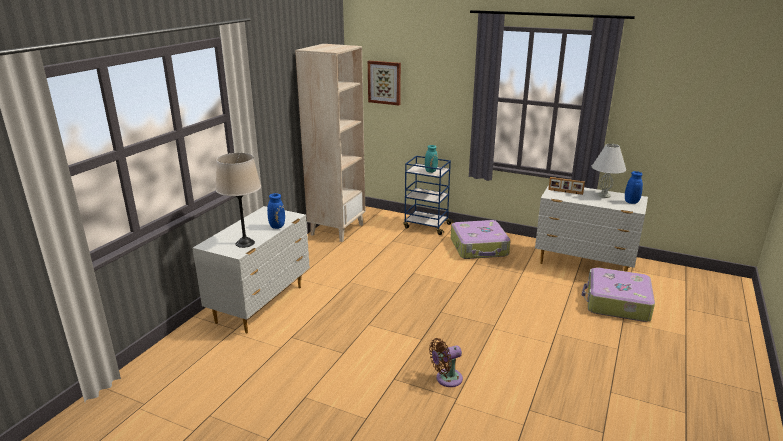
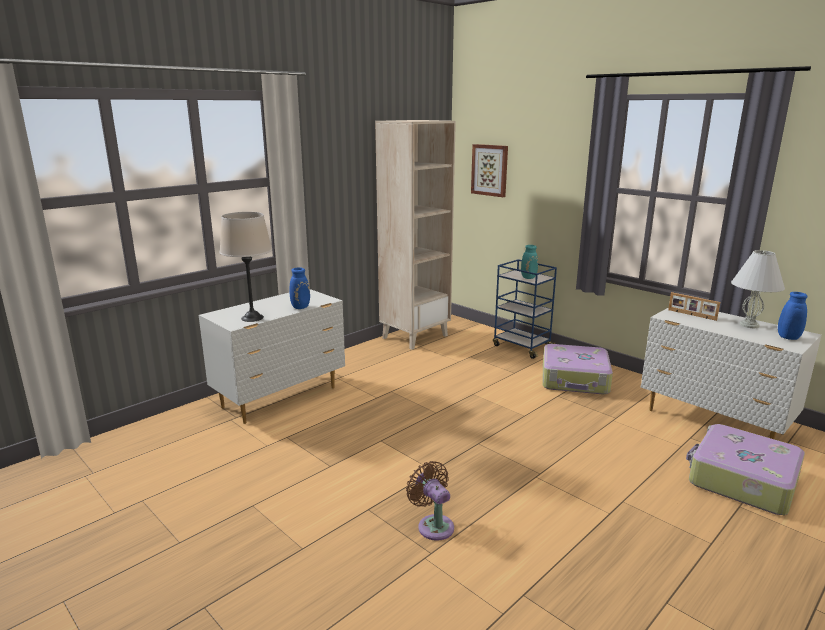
camera: 20 degrees right, 5 degrees down
brown fan [429,338,463,387] -> brown fan turned 60 degrees clockwise [406,461,454,541]

